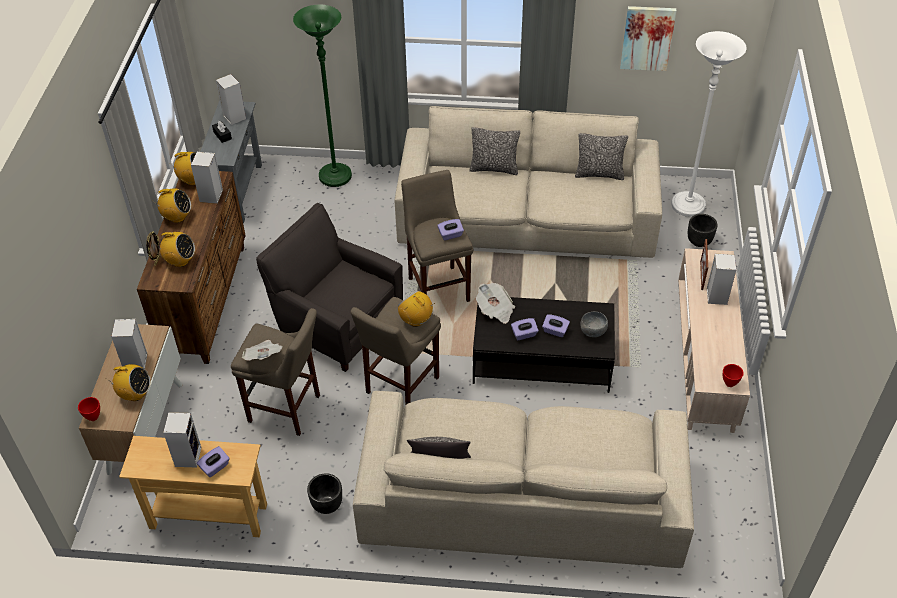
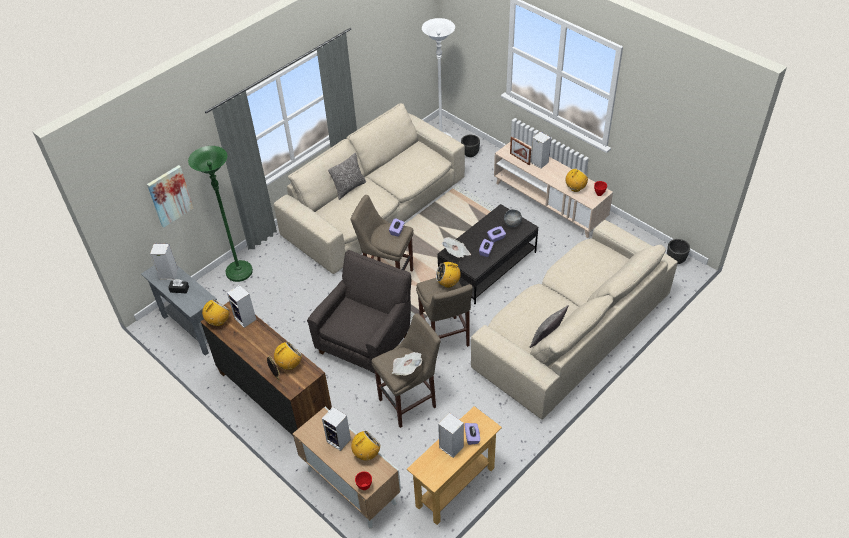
camera: 50 degrees left, 0 degrees up
radio [158,188,191,223] -> radio moved to [566,168,588,192]
grey armchair [256,203,403,372] -> grey armchair turned 135 degrees clockwise [307,250,411,373]
black planter [307,473,342,514] -> black planter moved to [667,239,690,264]
pillow [575,133,628,180] -> none
picture [620,6,676,71] -> picture moved to [147,165,194,228]

